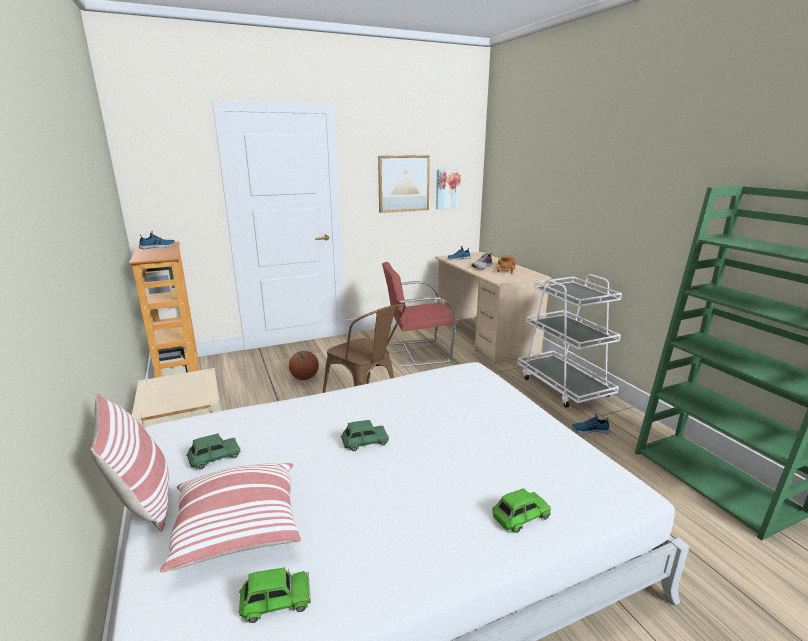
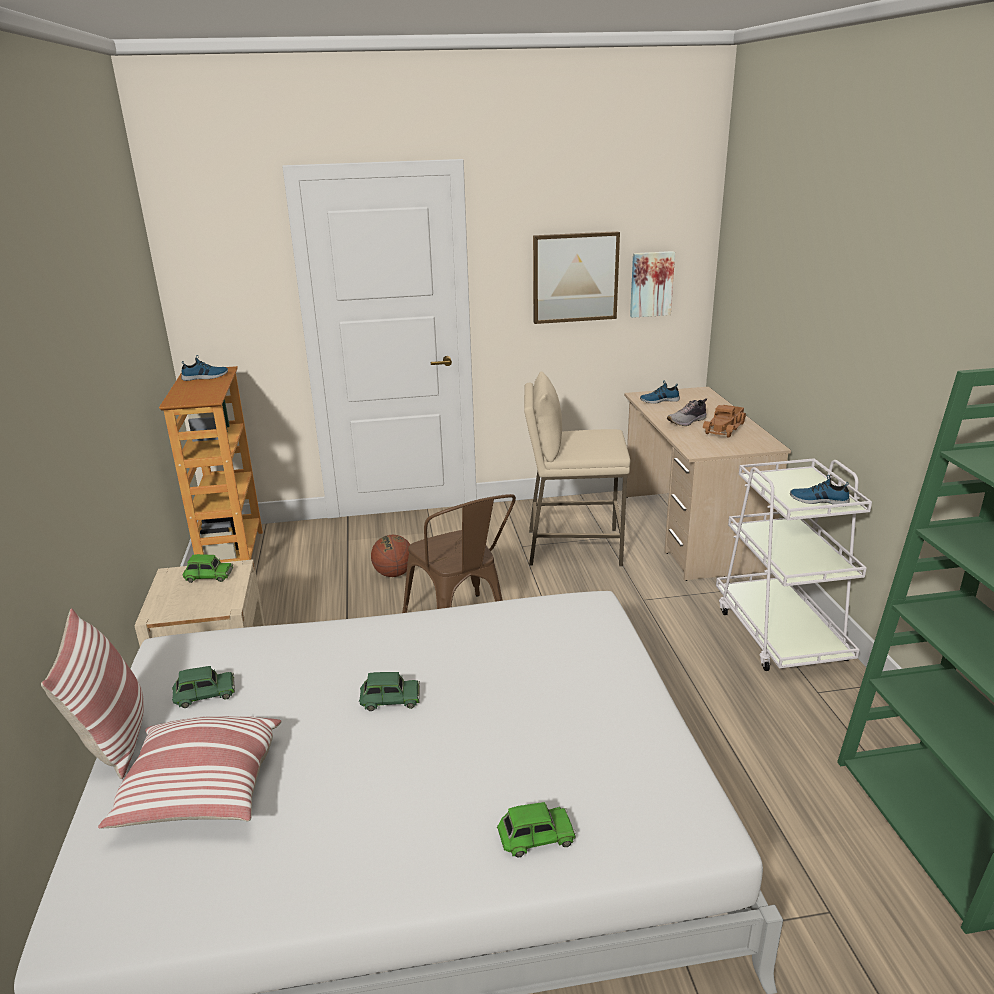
camera: 15 degrees right, 5 degrees up
green toy car [238,567,311,623] -> green toy car moved to [182,554,234,583]
red chair [382,262,458,367] -> beige stool [524,372,630,566]
shoe [571,414,609,434] -> shoe moved to [790,475,850,507]

